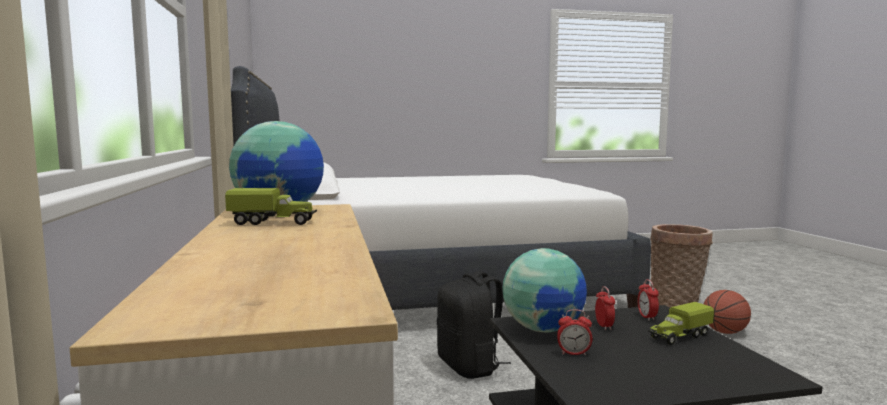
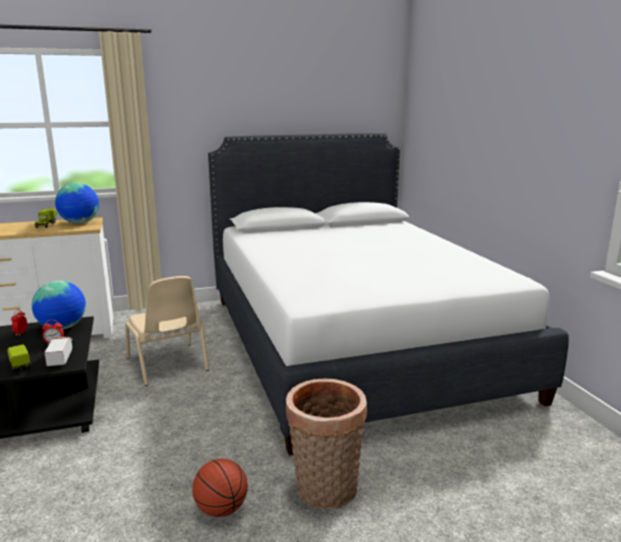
camera: 85 degrees right, 10 degrees up
black backpack [437,271,511,379] -> beige chair [125,276,209,386]
alarm clock [638,279,659,321] -> toy truck [44,337,73,366]

